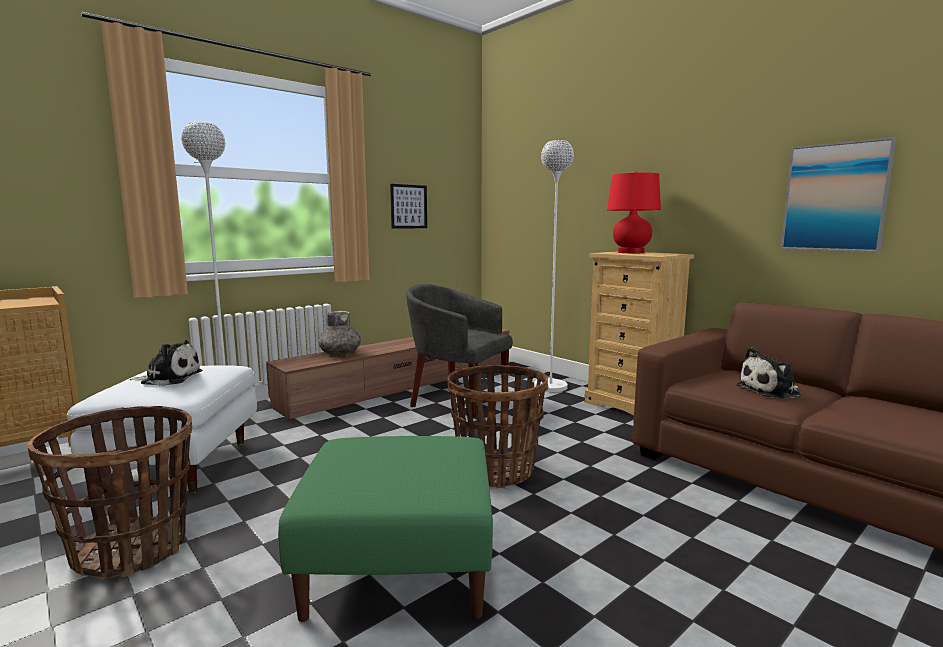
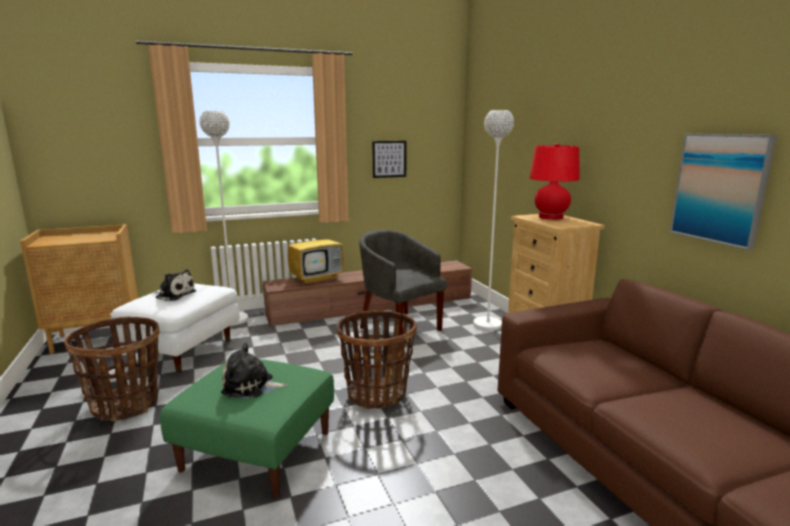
camera: 20 degrees right, 5 degrees up
grey vase [318,311,361,355] -> television [288,227,344,285]
plush toy [736,347,801,399] -> plush toy moved to [221,342,287,398]

